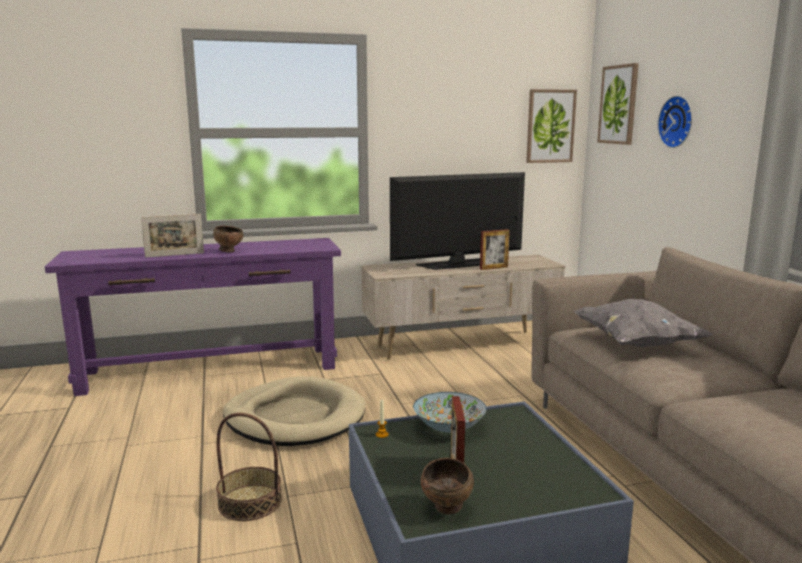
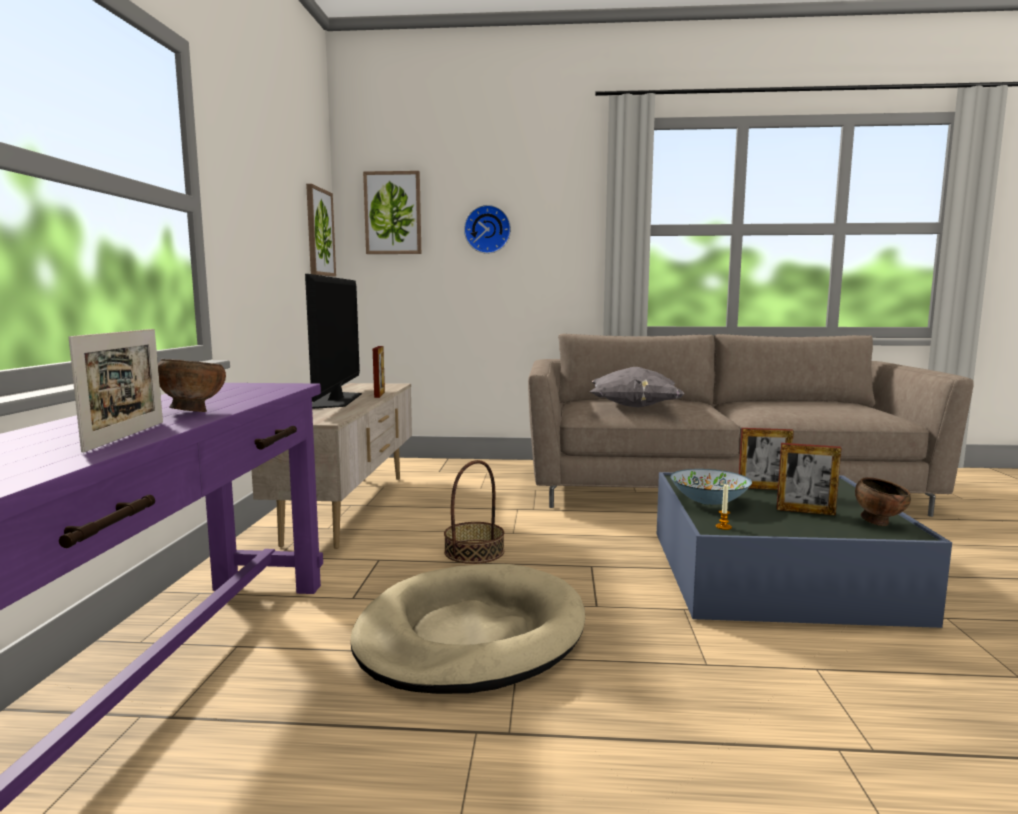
camera: 70 degrees left, 5 degrees down
basket [216,413,282,521] -> basket moved to [444,460,504,564]
none -> picture frame [739,428,794,490]

